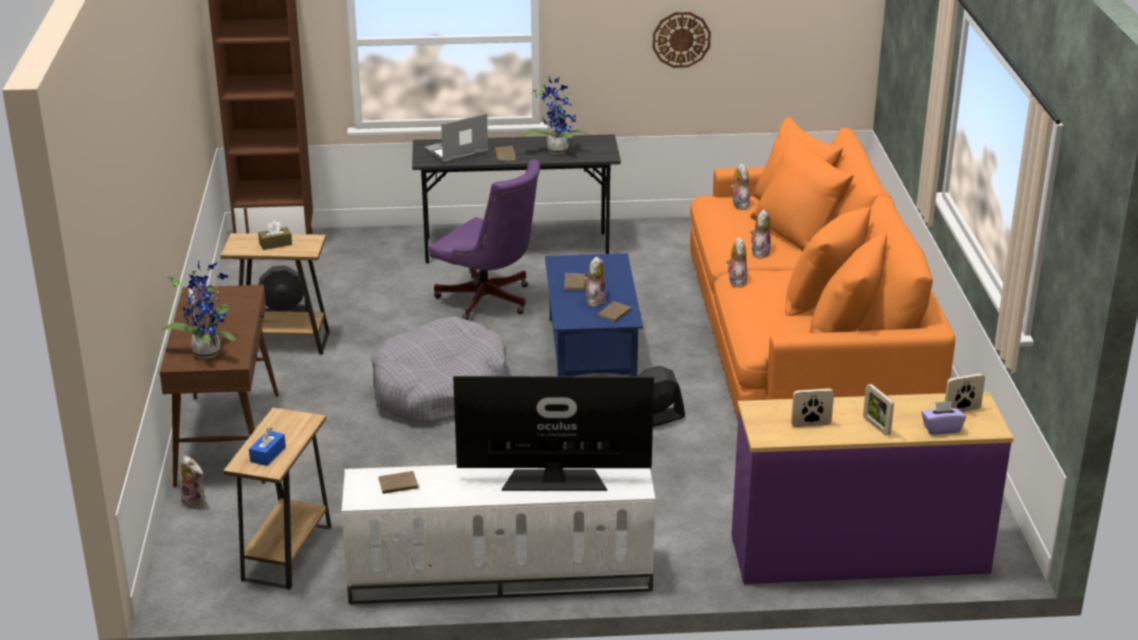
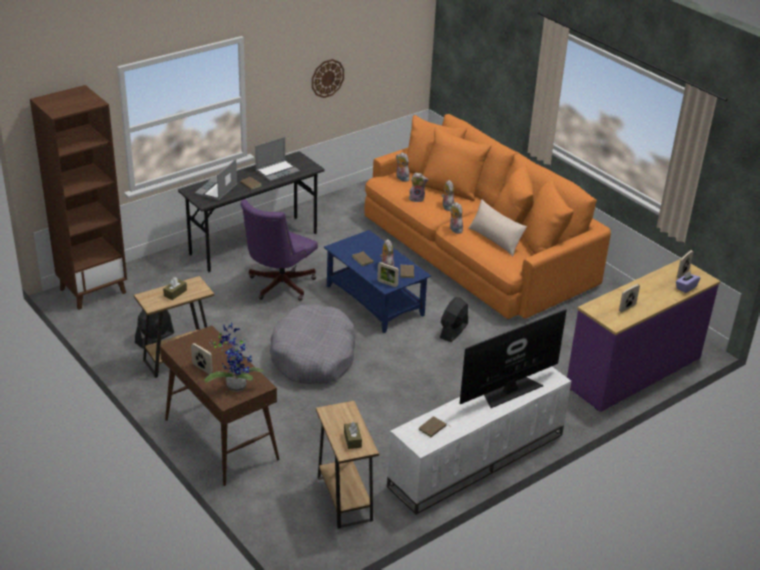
camera: 35 degrees left, 5 degrees up
plush toy [180,456,205,510] -> plush toy moved to [409,173,428,202]
blue tissue box [249,427,286,466] -> brown tissue box [344,421,362,449]
purple office chair [429,159,540,320] -> purple office chair turned 120 degrees clockwise [240,199,318,301]
potted plant [522,75,587,154] -> laptop [255,137,300,182]
picture frame [863,384,894,436] -> picture frame moved to [377,262,399,287]
none -> beige pillow [468,200,527,256]

